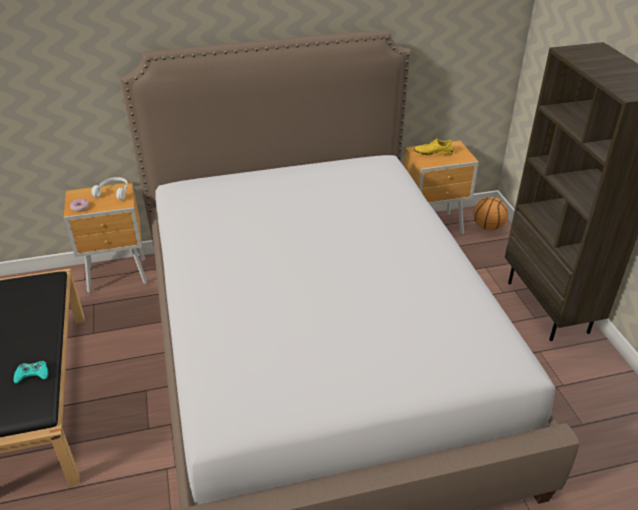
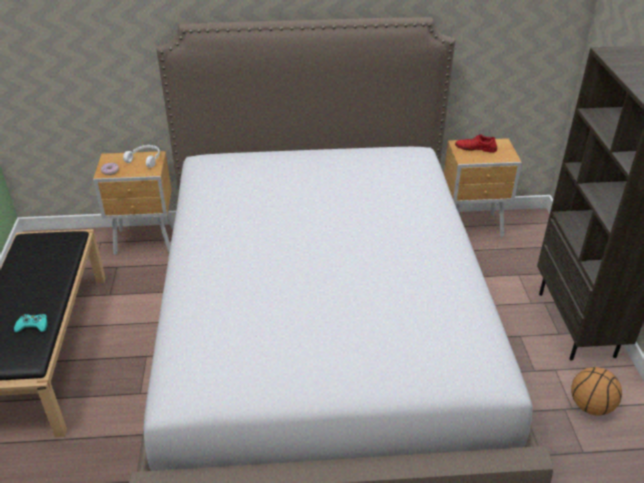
camera: 10 degrees right, 0 degrees up
yellow shoe [414,138,453,155] -> red shoe [455,134,497,153]
basketball [474,197,508,230] -> basketball moved to [571,367,622,415]

